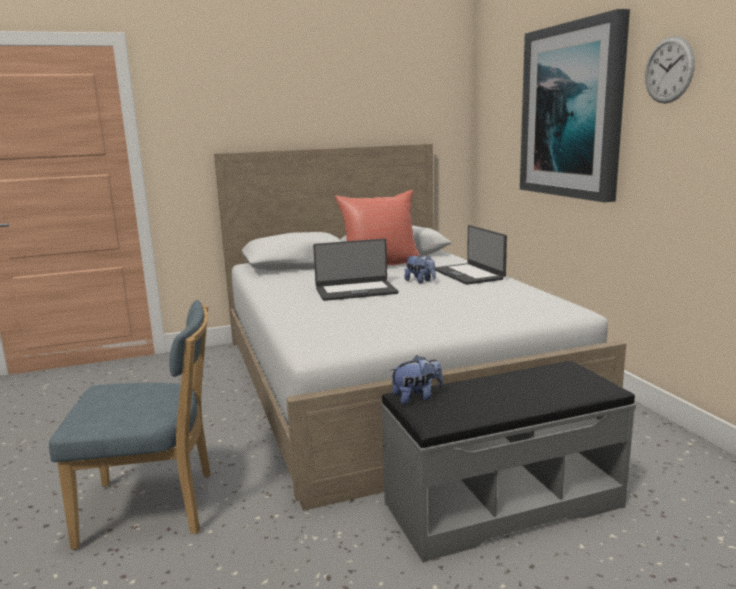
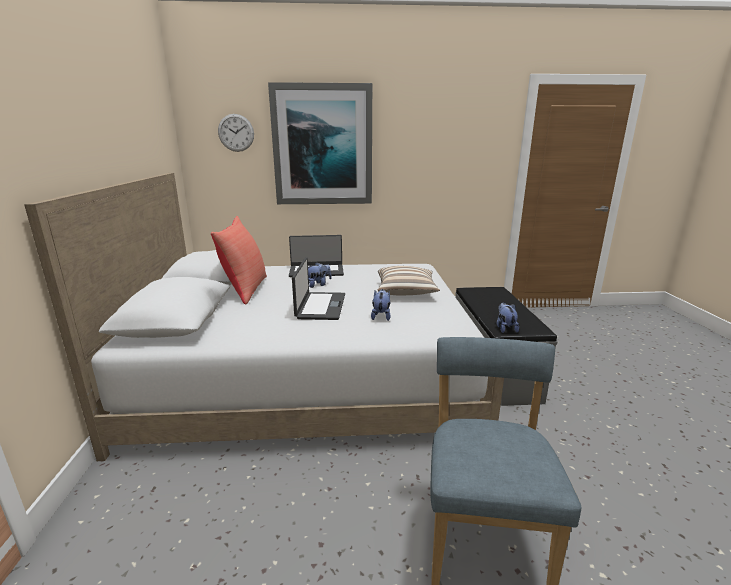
camera: 75 degrees left, 5 degrees up
wall clock [645,36,695,104] -> wall clock moved to [218,114,254,152]
none -> plush toy [371,289,391,321]
none -> pillow [378,266,440,295]

